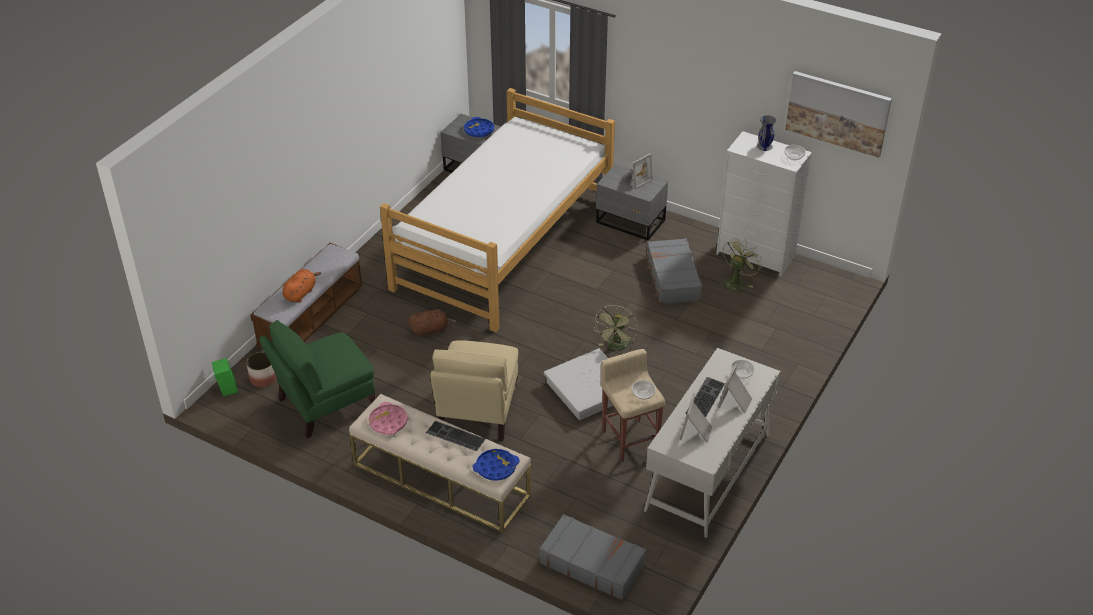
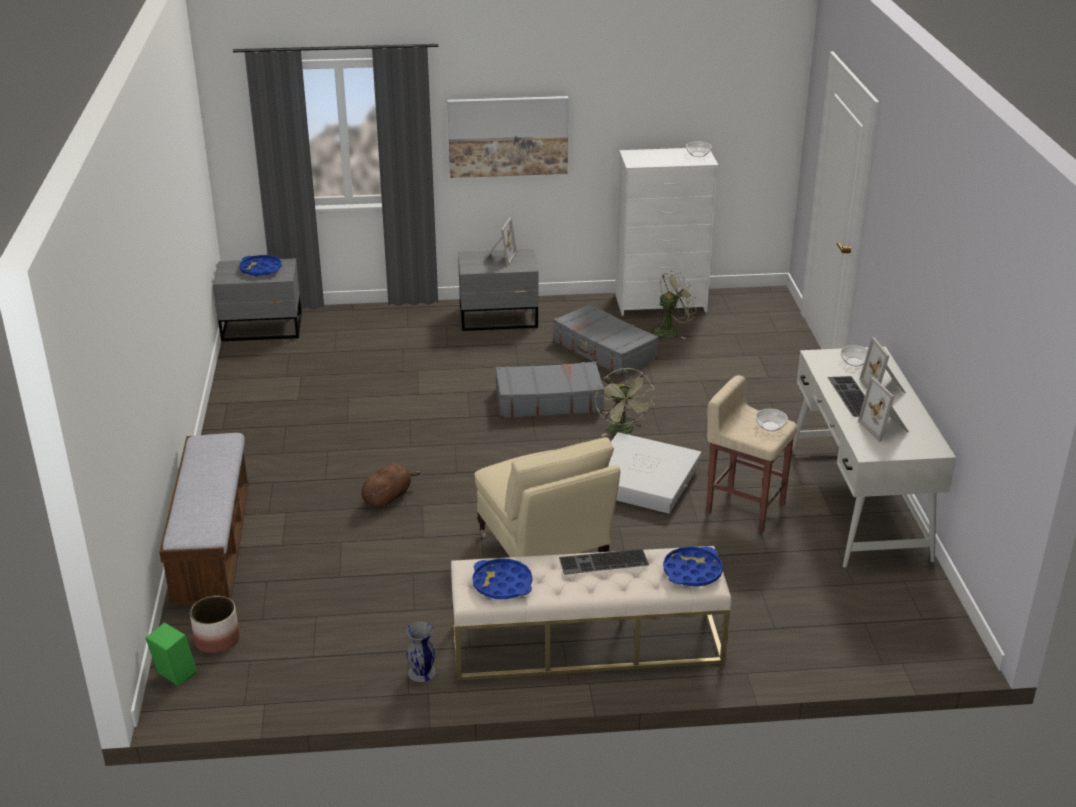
camera: 35 degrees left, 10 degrees down
green armchair [259,320,375,438] -> none
orange plush toy [282,269,321,302] -> none
pink tray [368,402,408,435] -> blue tray [472,559,532,599]
bed [380,88,615,332] -> none
grey suitcase [539,514,646,601] -> grey suitcase moved to [496,361,604,418]
green fan [719,238,762,290] -> green fan turned 60 degrees clockwise [648,271,697,339]
grey vase [757,115,776,151] -> grey vase moved to [406,621,436,682]
picture [785,71,892,158] -> picture moved to [447,96,568,178]

